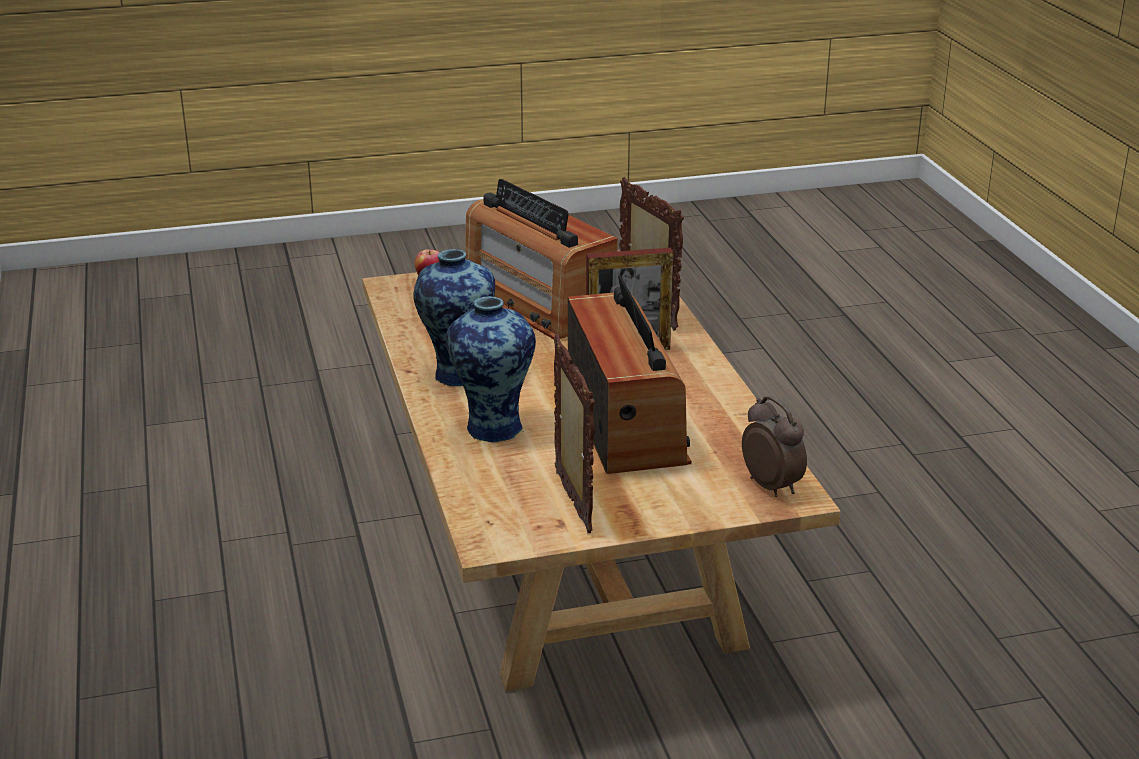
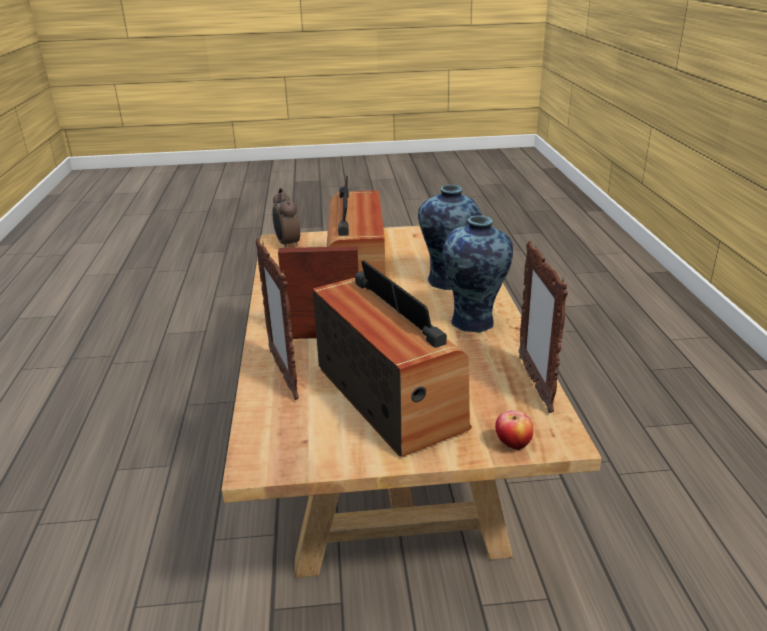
camera: 170 degrees left, 0 degrees up
picture frame [554,334,595,533] -> picture frame moved to [519,241,568,413]

